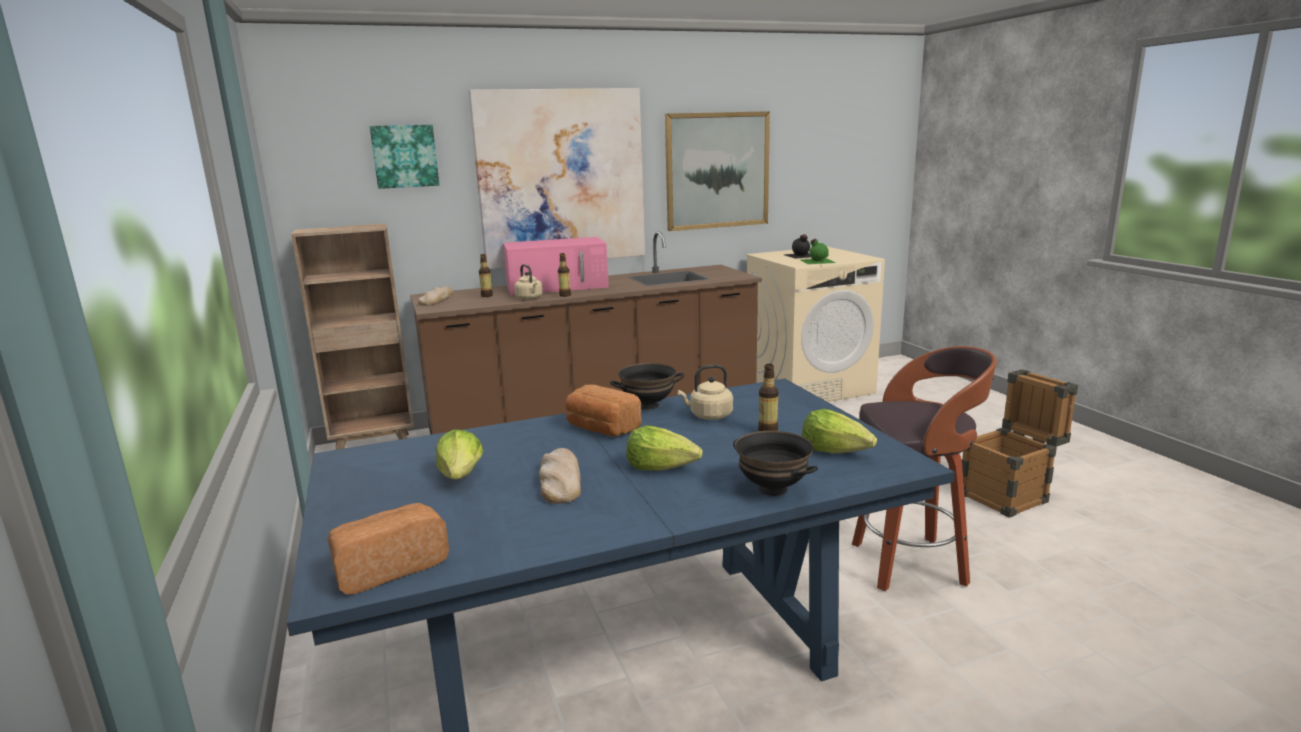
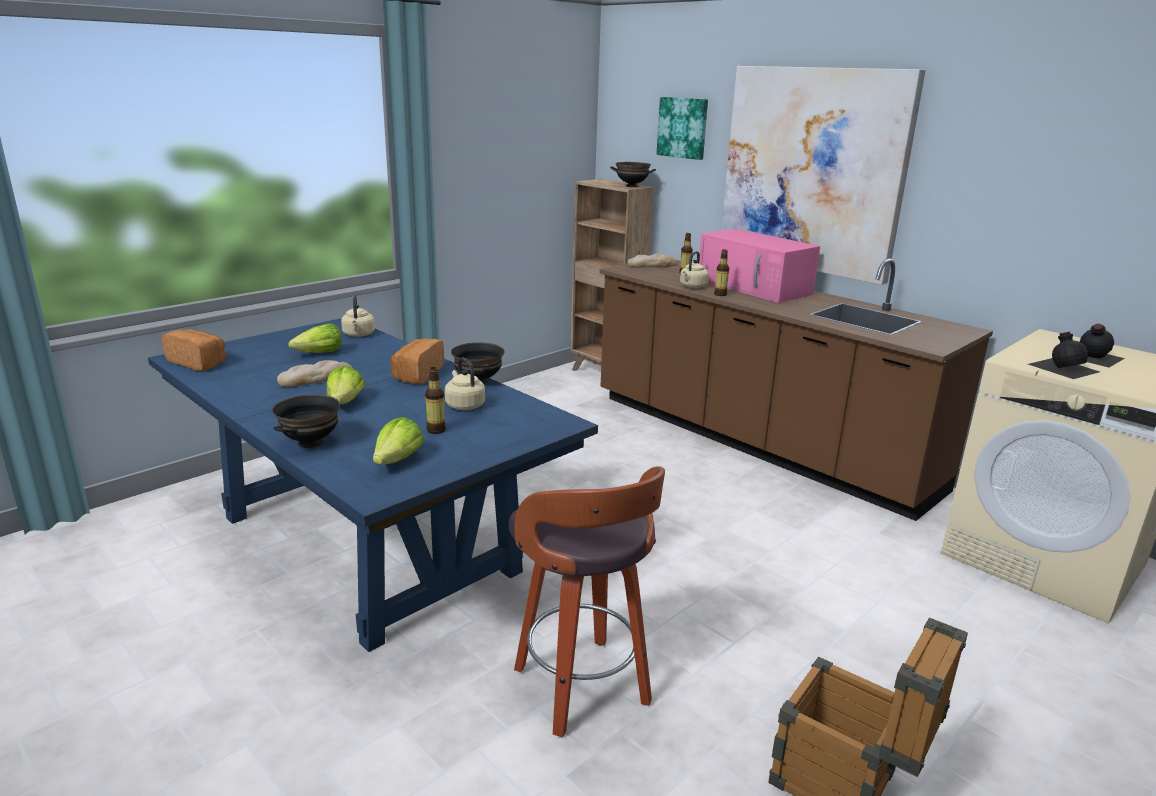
camera: 65 degrees right, 5 degrees up
picture [665,111,770,231] -> none
green bottle [800,239,835,264] -> black bottle [1028,332,1100,379]
none -> beige kettle [341,295,375,337]
none -> black bowl [610,162,656,187]

